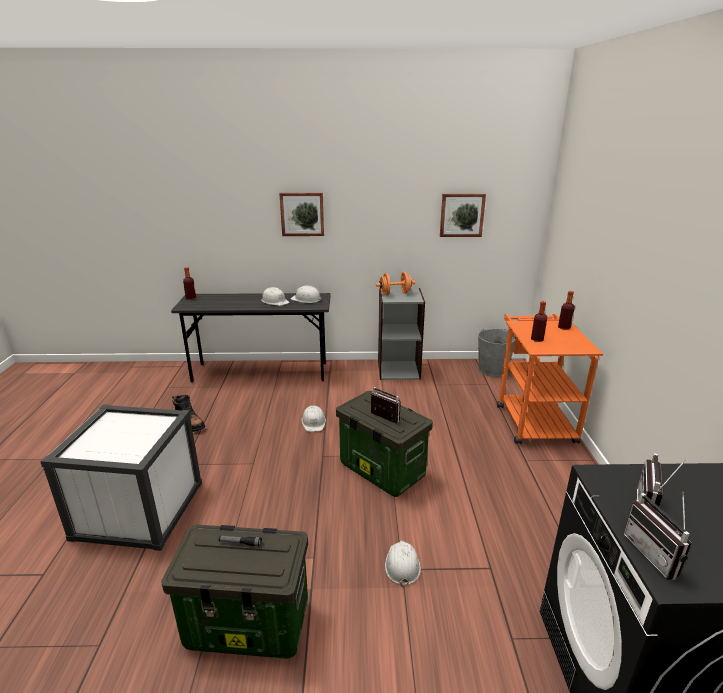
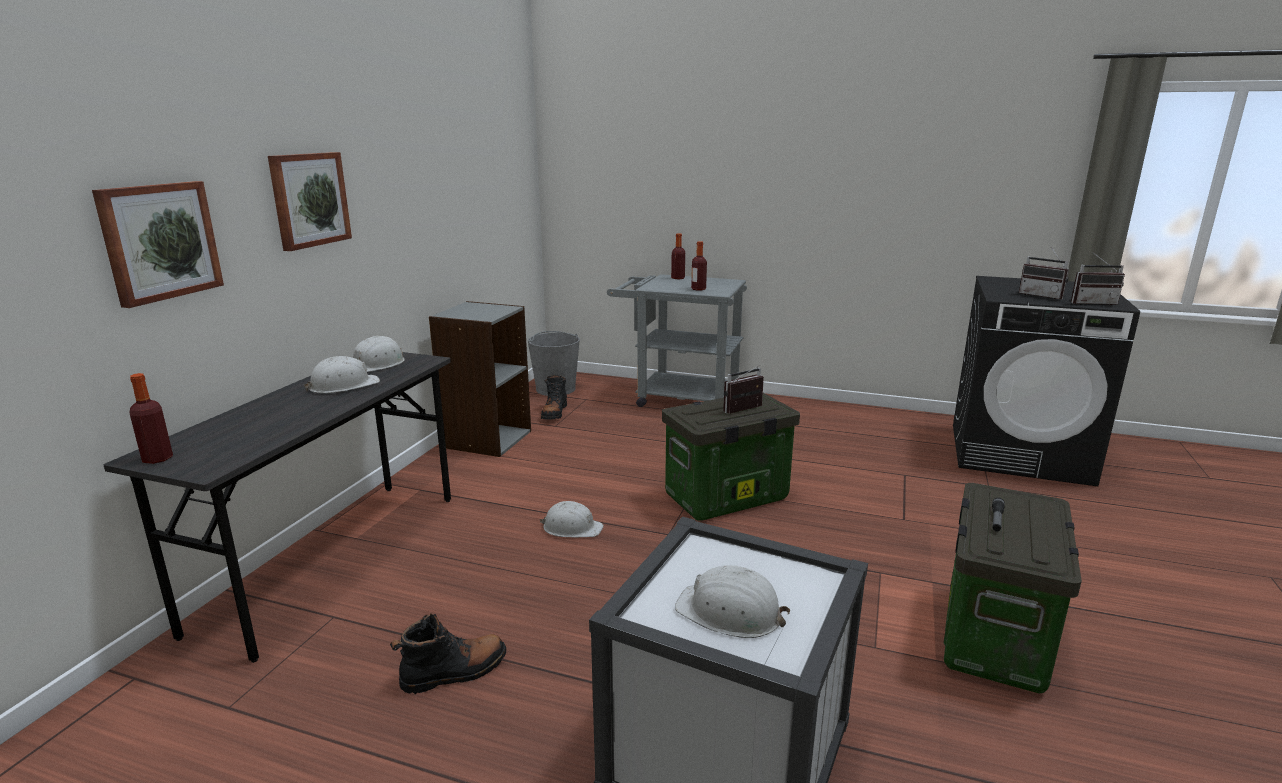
camera: 70 degrees left, 5 degrees down
orange dumbbell [376,272,415,295] -> none
white hard hat [385,540,421,587] -> white hard hat moved to [675,565,790,638]
picture [440,193,486,237] -> picture moved to [92,181,224,308]
orange cart [497,314,603,444] -> grey cart [607,274,747,407]
none -> black boot [541,375,567,419]

